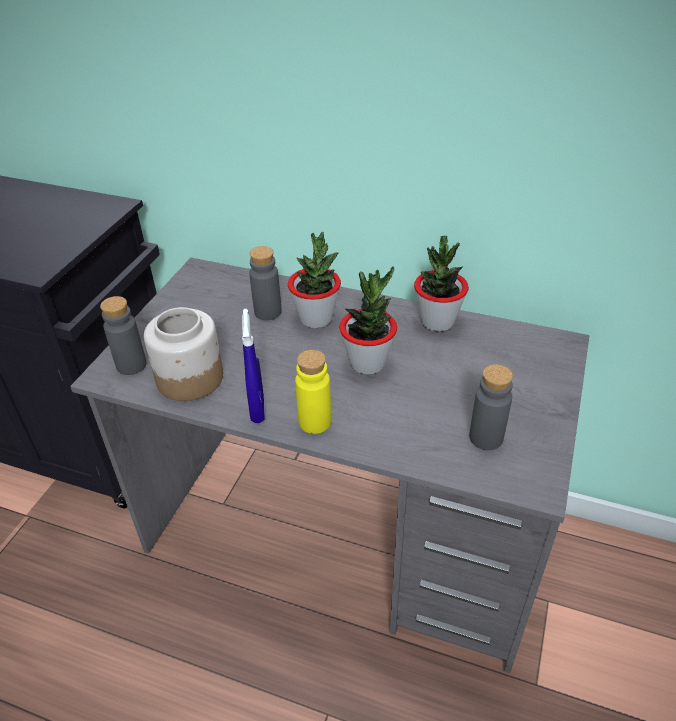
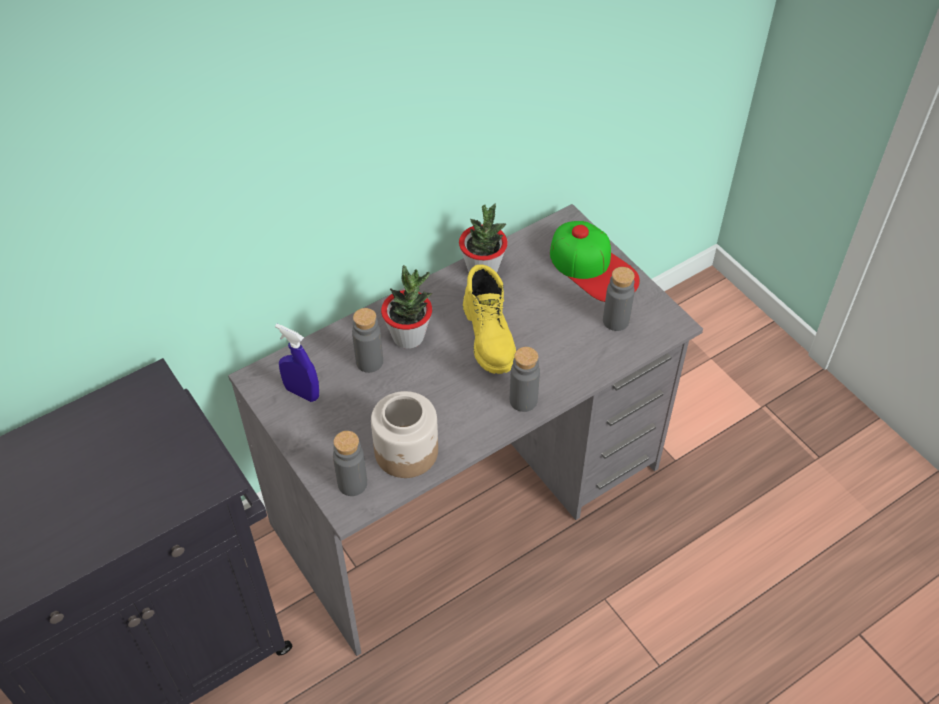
camera: 55 degrees left, 10 degrees up
blue spray bottle [242,309,265,423] -> blue spray bottle moved to [275,324,319,402]
yellow bottle [295,350,331,434] -> grey bottle [510,347,540,412]
potted plant [339,266,397,375] -> yellow boot [463,265,516,374]
none -> cap [550,221,640,302]

